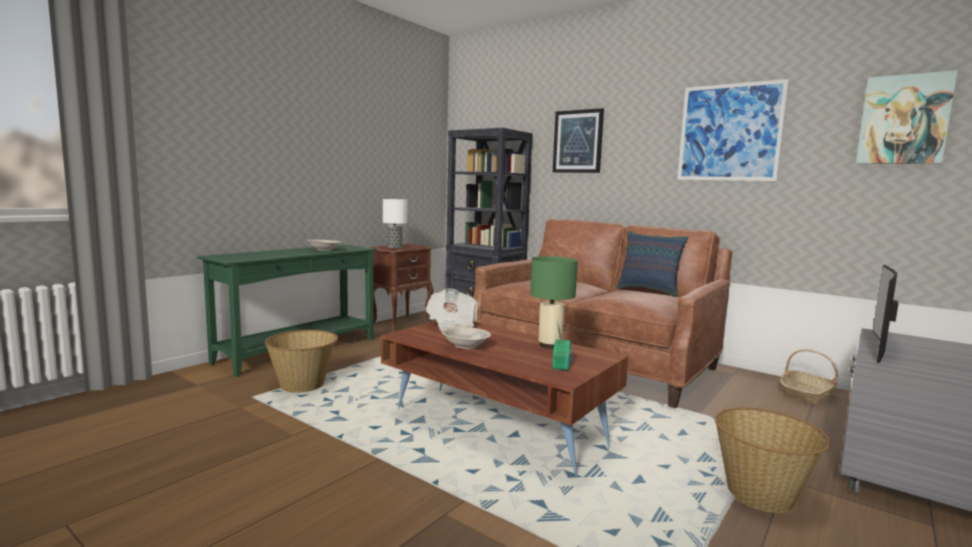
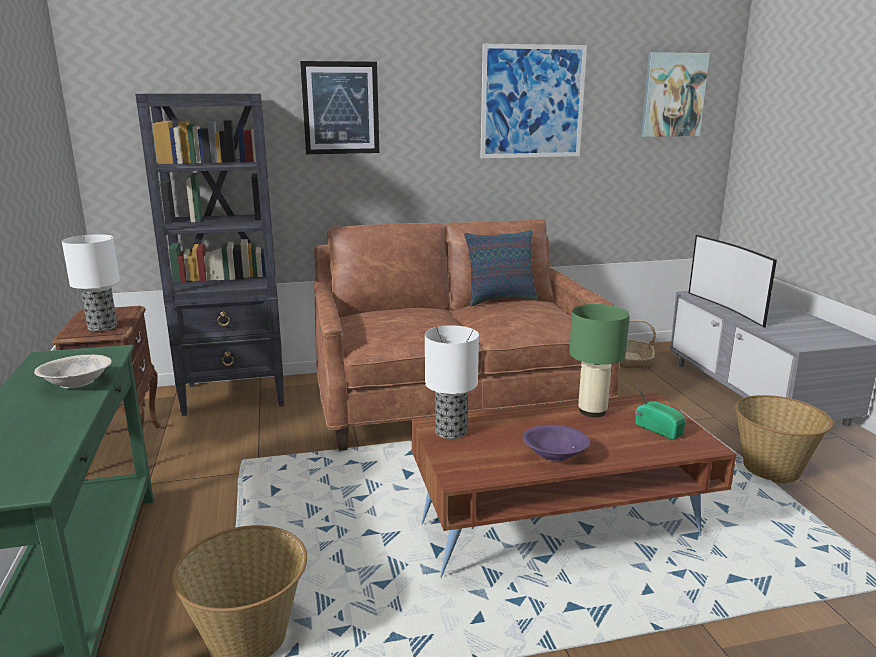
camera: 50 degrees left, 10 degrees up
newspaper [425,289,478,331] -> table lamp [425,325,479,439]
beige bowl [441,327,491,349] -> purple bowl [523,425,590,461]

